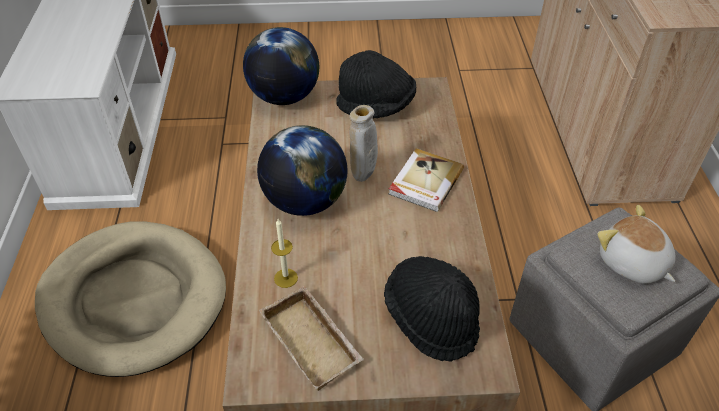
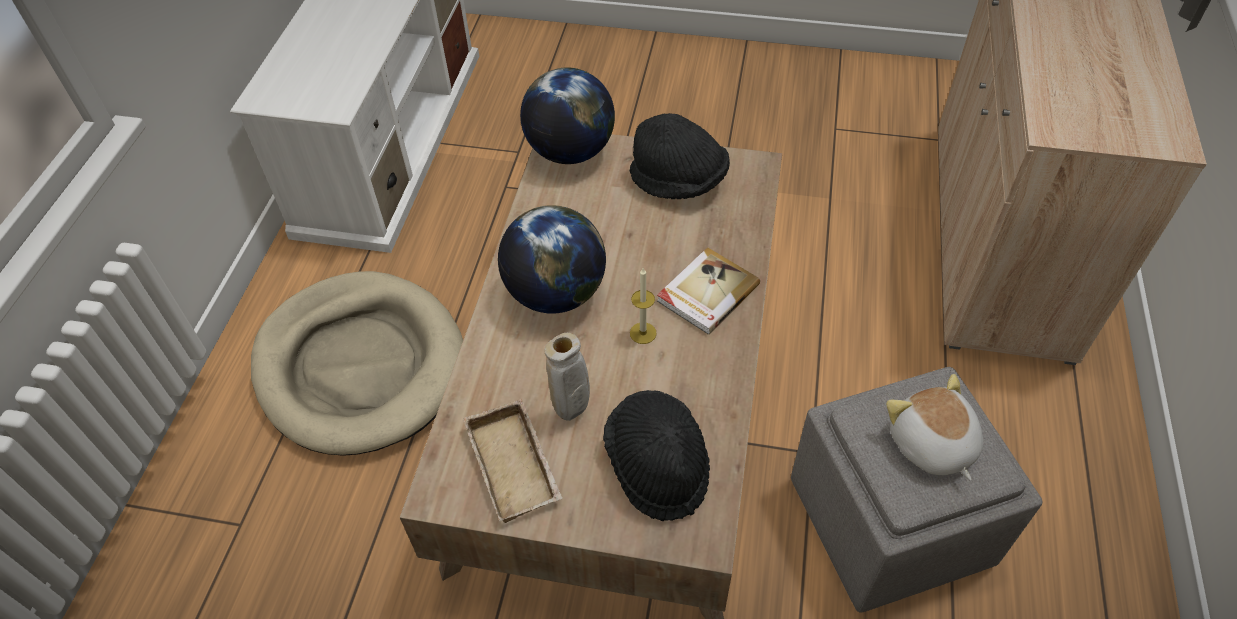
camera: 15 degrees right, 5 degrees up
candle [271,219,298,288] -> candle moved to [630,268,657,344]
beige vase [349,105,378,182] -> beige vase moved to [544,333,590,421]

